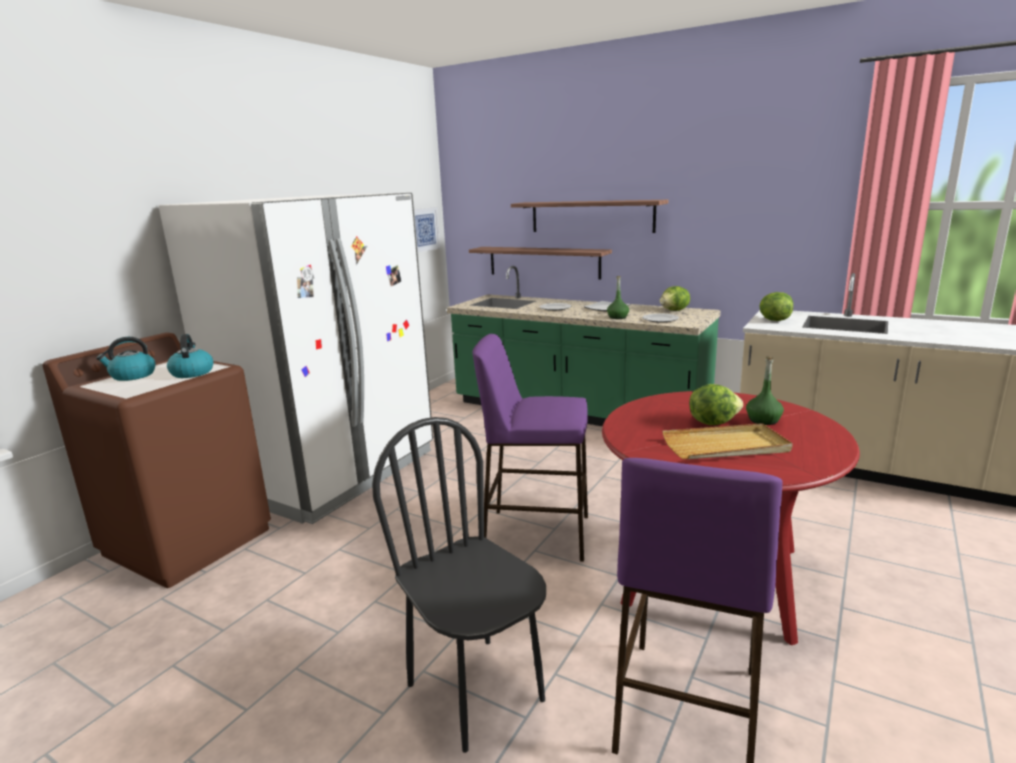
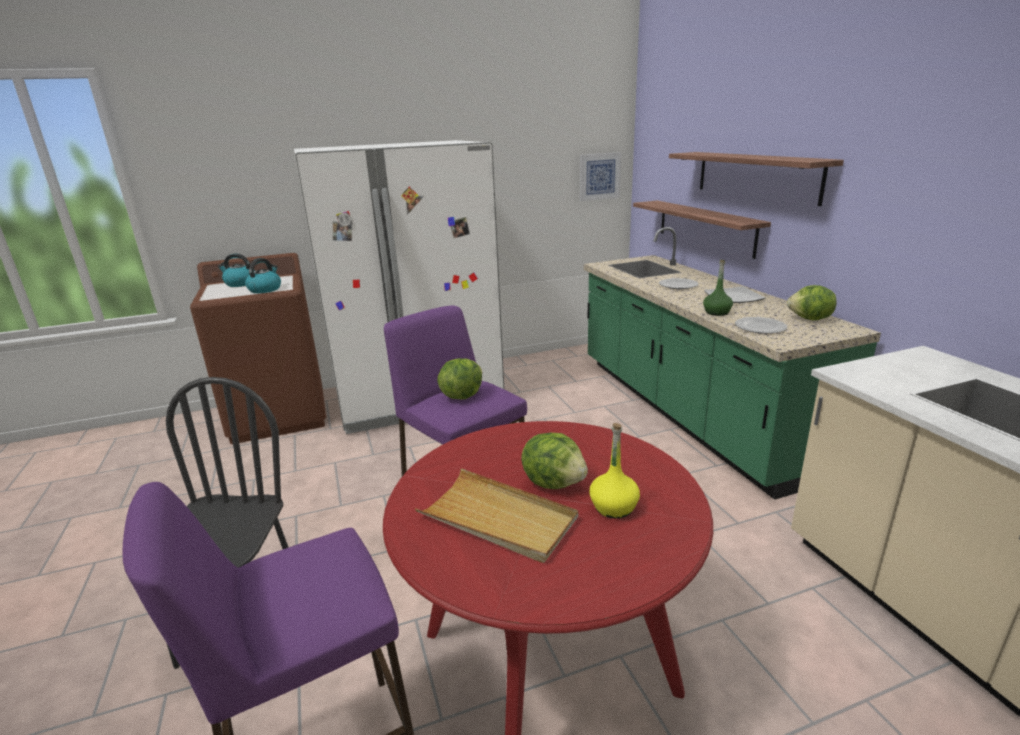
camera: 40 degrees right, 5 degrees up
green bottle [746,357,784,425] -> yellow bottle [589,423,640,519]
lettuce [760,292,793,321] -> lettuce moved to [437,358,482,400]

